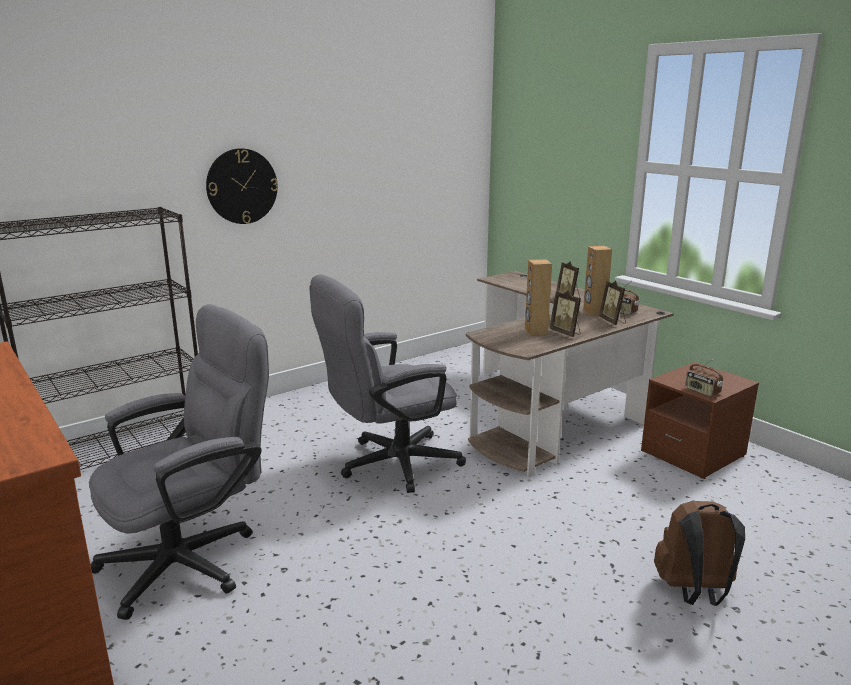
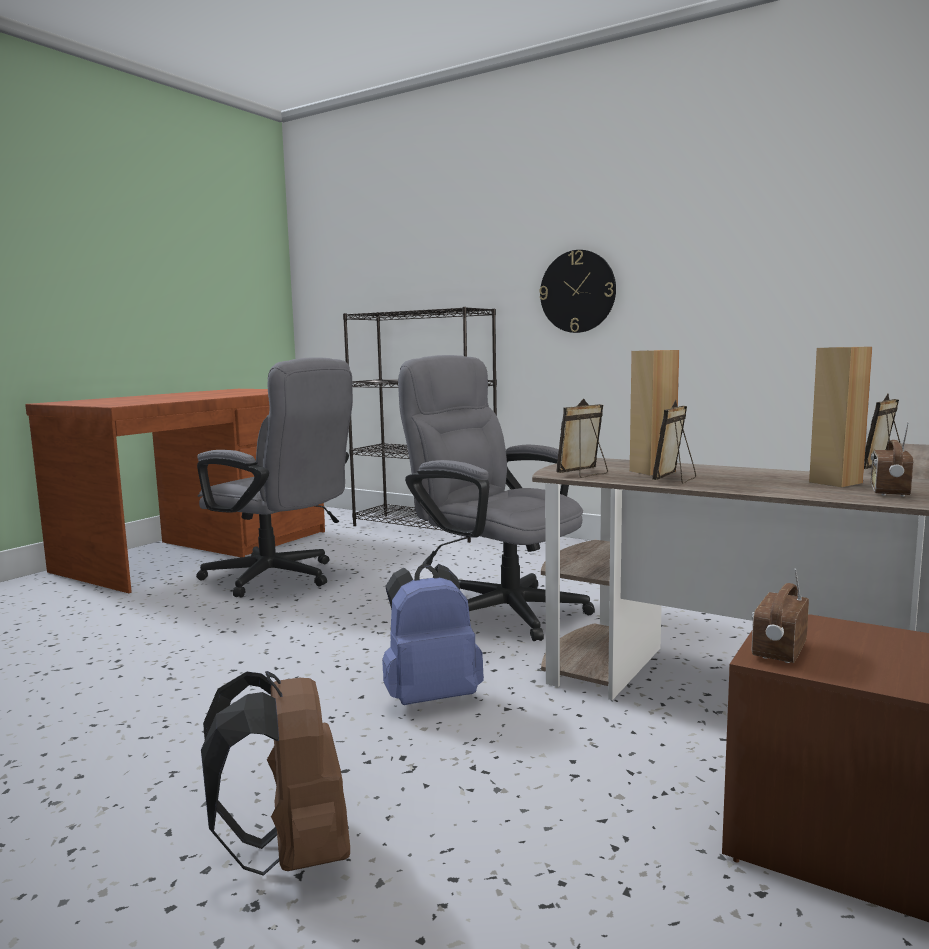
camera: 70 degrees right, 10 degrees down
picture frame [599,280,626,325] -> picture frame moved to [556,398,608,478]
none -> blue backpack [382,563,484,705]

